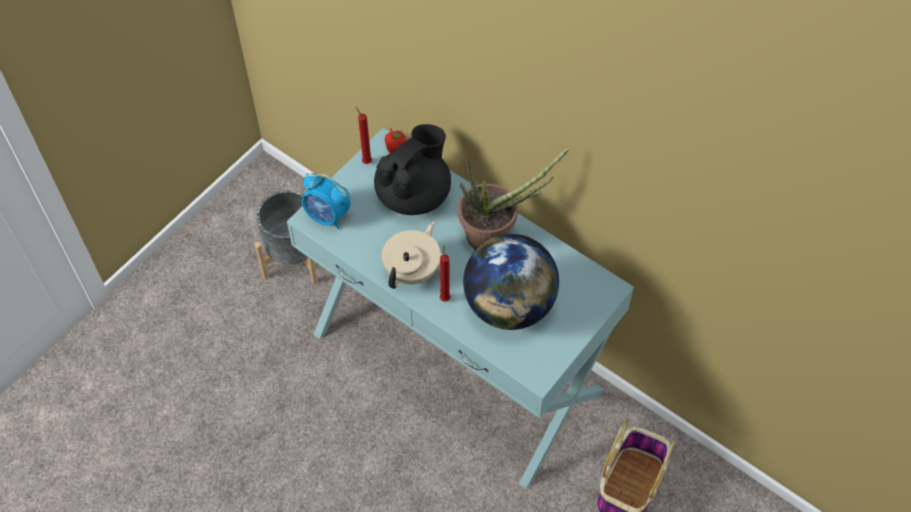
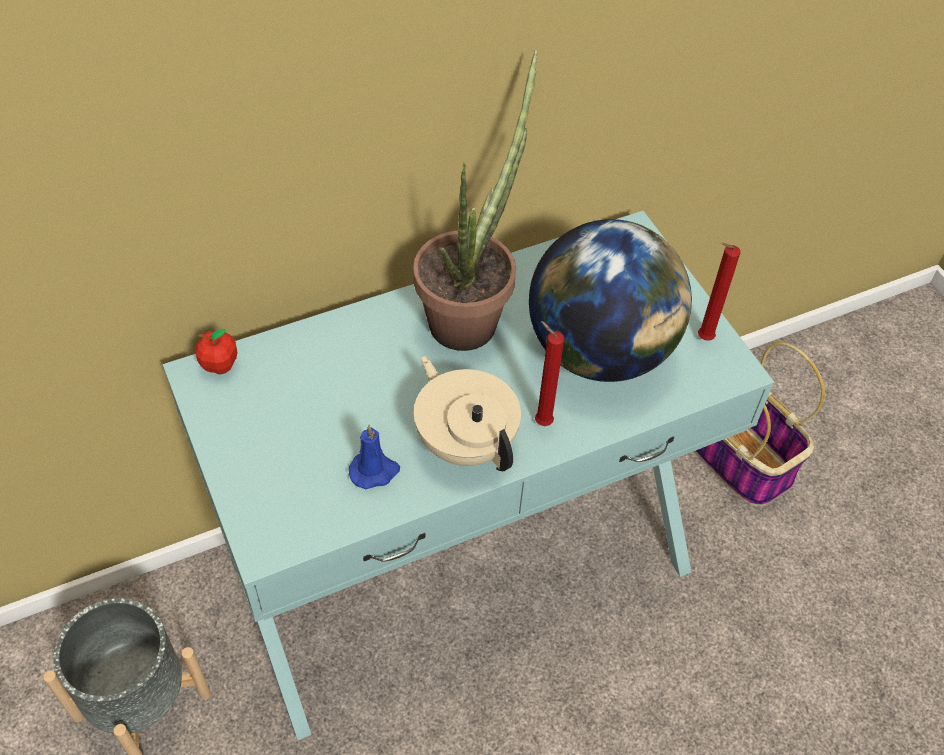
camera: 65 degrees left, 5 degrees down
alarm clock [302,173,351,229] -> none
red candle [355,107,372,164] -> red candle moved to [698,243,741,341]
black teapot [374,124,451,215] -> none
none -> blue candle [348,425,400,489]

